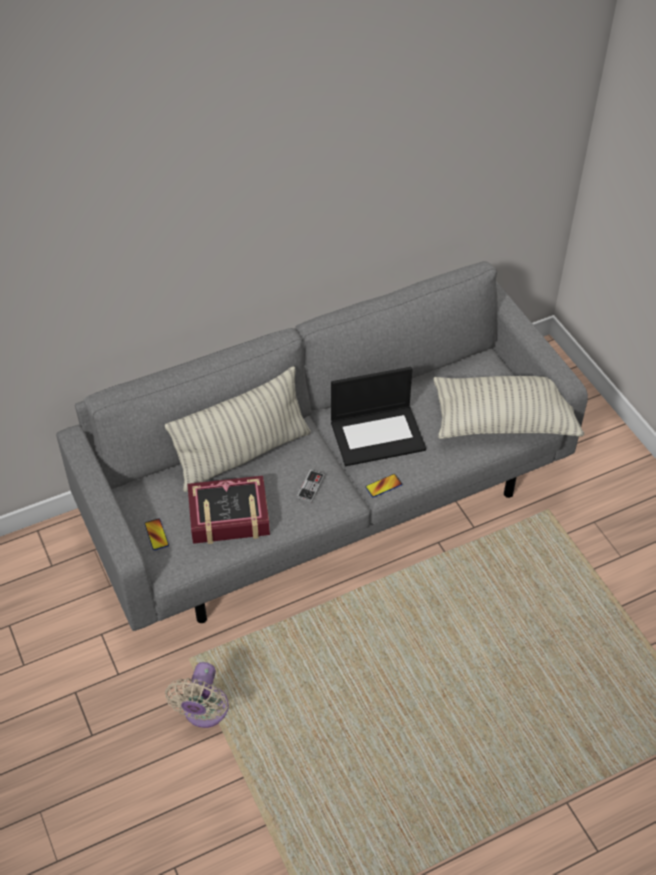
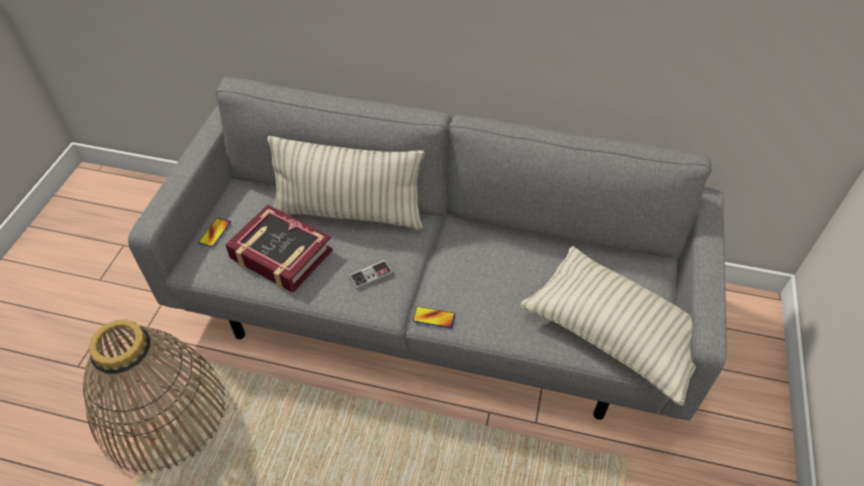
camera: 40 degrees right, 0 degrees up
beige fan [165,662,229,728] -> basket [83,319,226,473]
laptop [331,367,426,466] -> none

